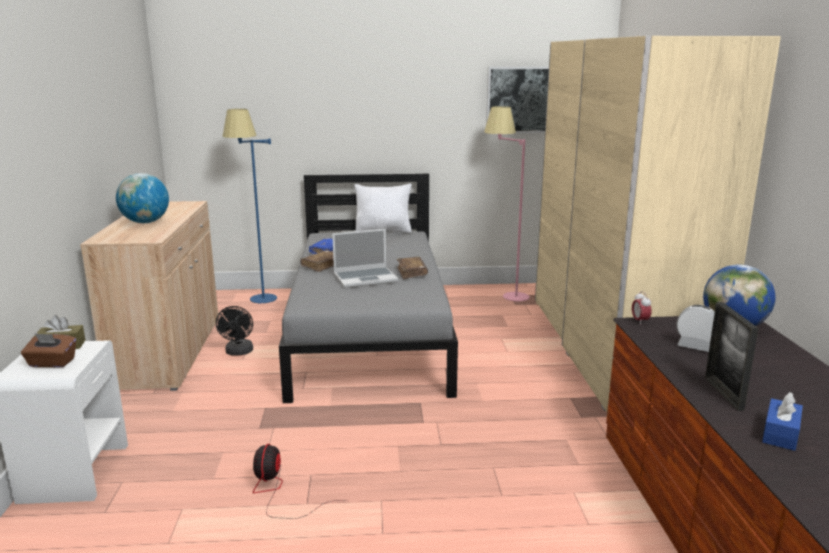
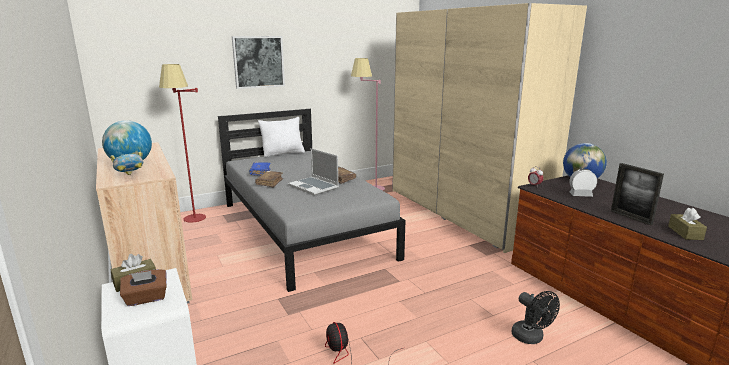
camera: 25 degrees left, 0 degrees up
black fan [216,306,253,356] -> black fan moved to [511,291,560,344]
blue floor lamp [222,109,277,303] -> red floor lamp [159,64,206,223]
laptop [332,229,398,288] -> laptop turned 90 degrees clockwise [288,148,339,195]
picture [486,66,549,133] -> picture moved to [232,36,285,89]
blue tissue box [762,392,803,451] -> brown tissue box [668,208,707,240]
none -> bowl [110,152,143,175]

